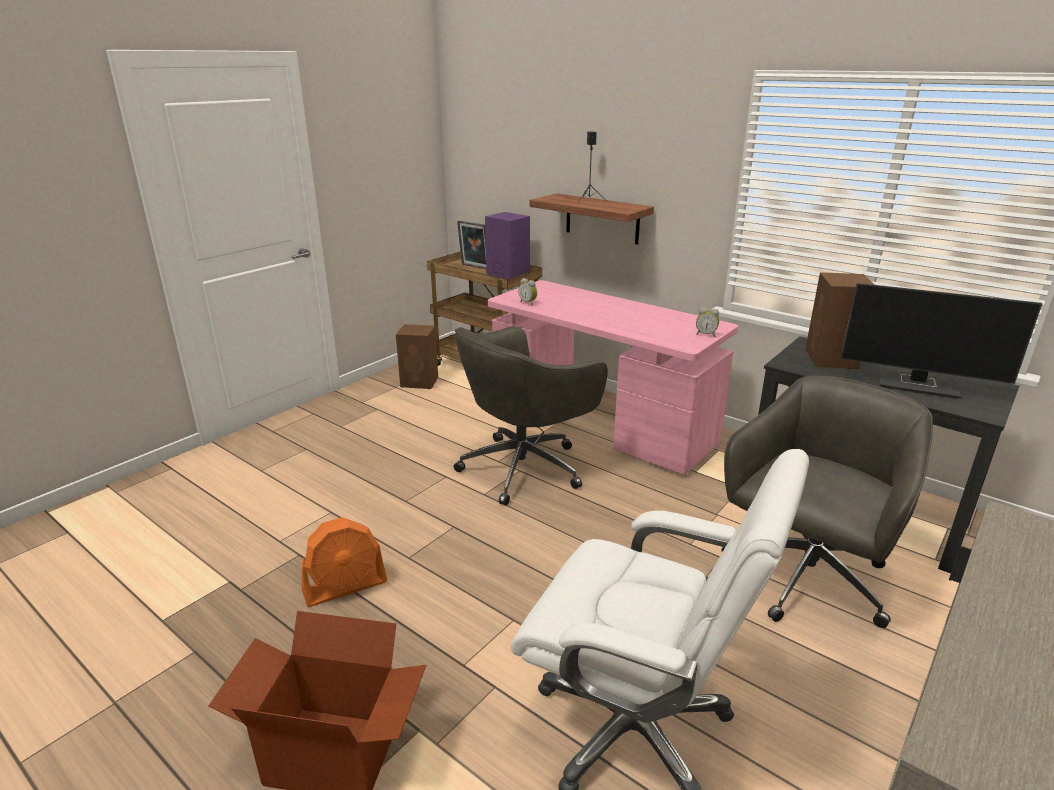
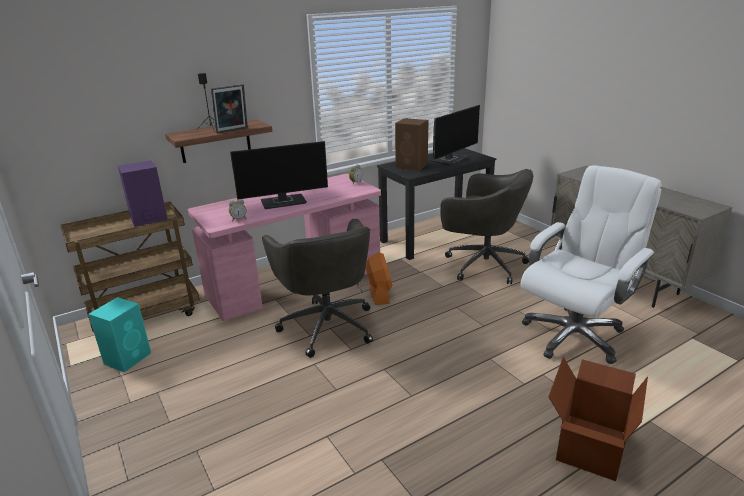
camera: 70 degrees left, 0 degrees up
orange fan [302,517,387,607] -> orange fan moved to [366,252,392,305]
brown speaker [396,324,438,389] -> turquoise speaker [88,297,151,372]
picture frame [457,221,486,269] -> picture frame moved to [211,84,248,133]
grey office chair [721,376,933,628] -> grey office chair turned 150 degrees clockwise [440,169,533,284]
none -> monitor [230,141,328,209]

